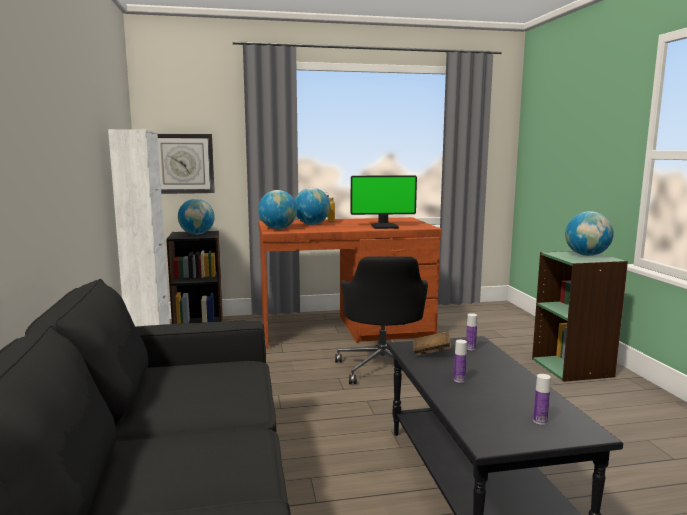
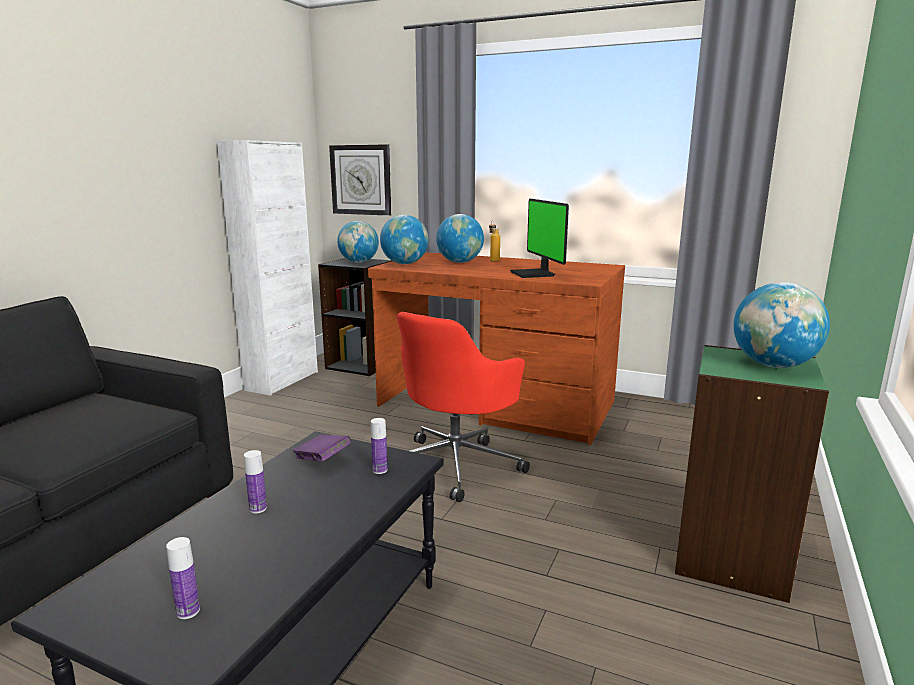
camera: 35 degrees right, 5 degrees up
black office chair [335,256,428,384] -> red office chair [397,312,530,502]
monitor [351,175,417,229] -> monitor turned 45 degrees clockwise [510,199,569,278]
brown book [413,331,451,356] -> purple book [293,435,351,462]

